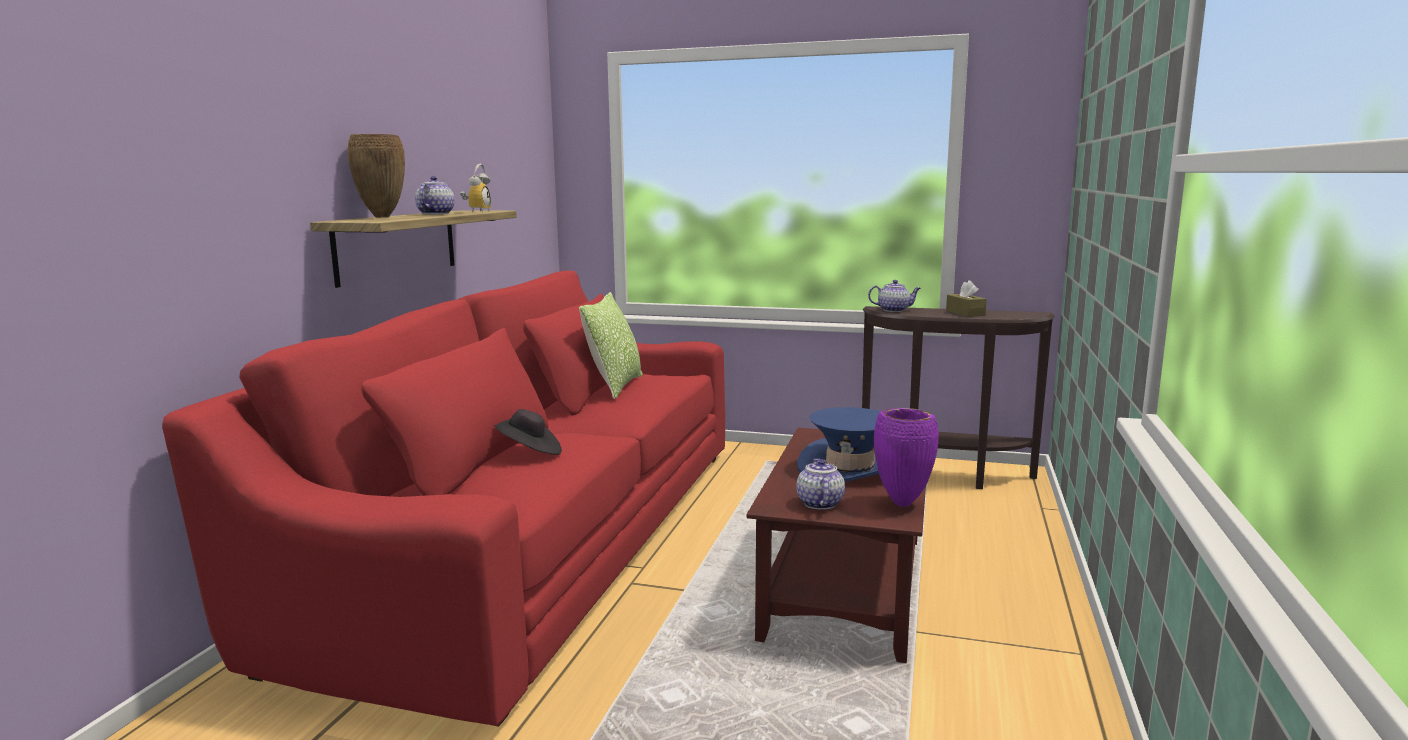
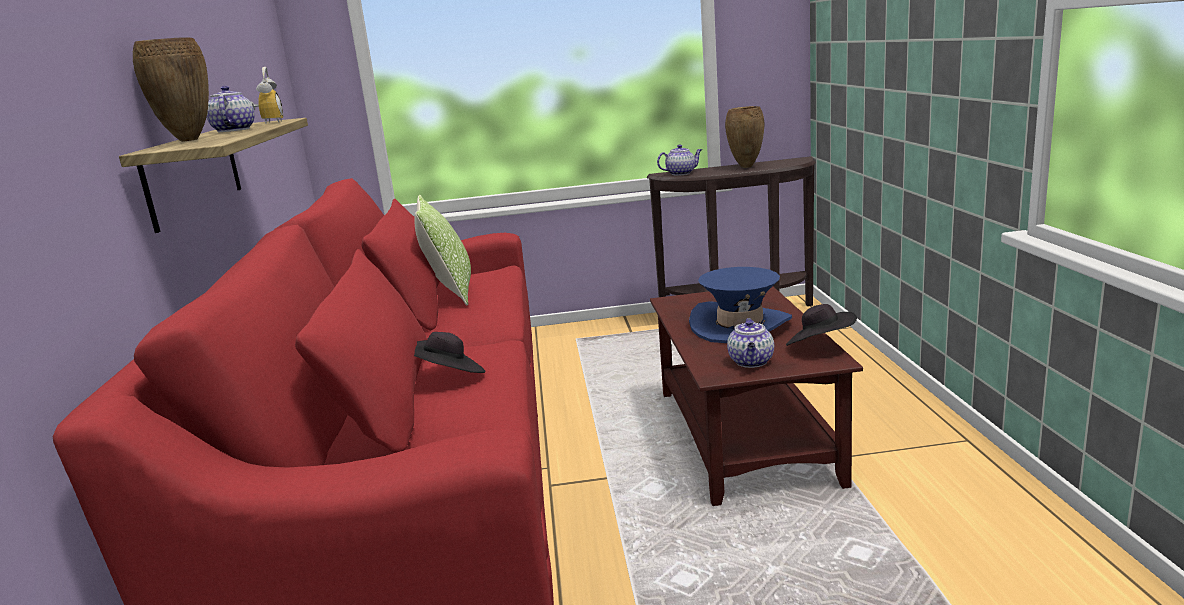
camera: 20 degrees left, 5 degrees up
teapot [796,458,845,509] -> teapot turned 150 degrees counterclockwise [727,318,774,368]
purple vase [874,408,939,507] -> black hat [786,304,857,346]
brown tissue box [946,280,987,317] -> brown vase [725,106,765,168]

